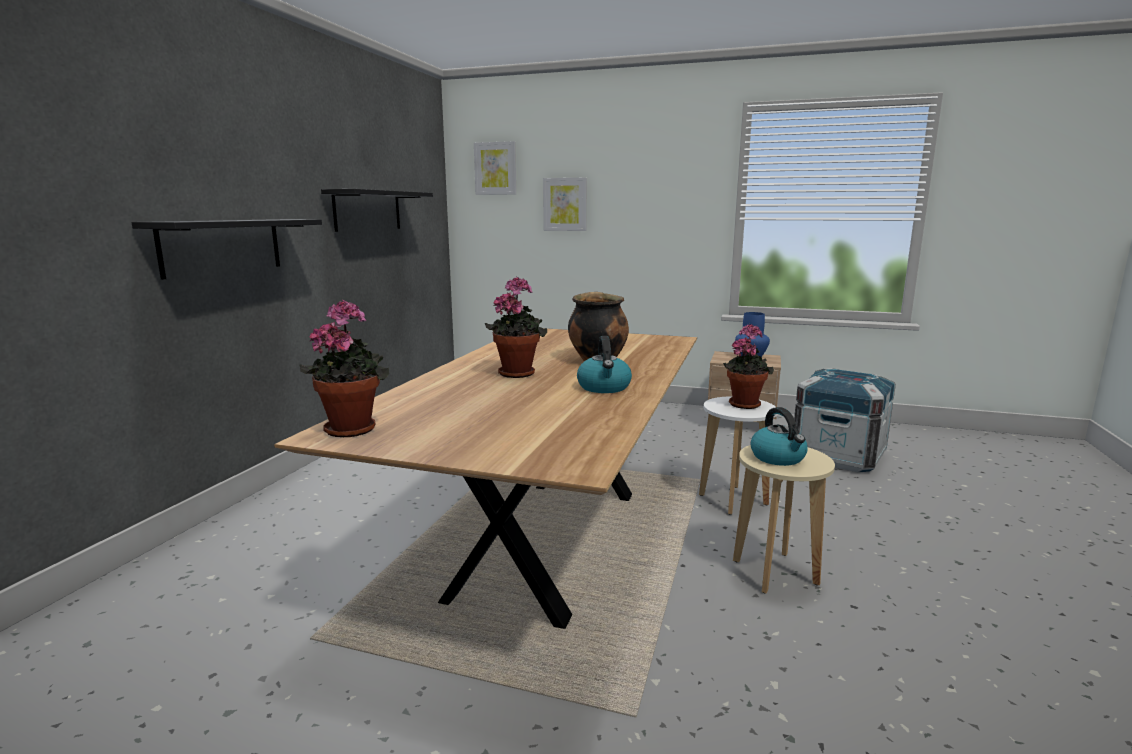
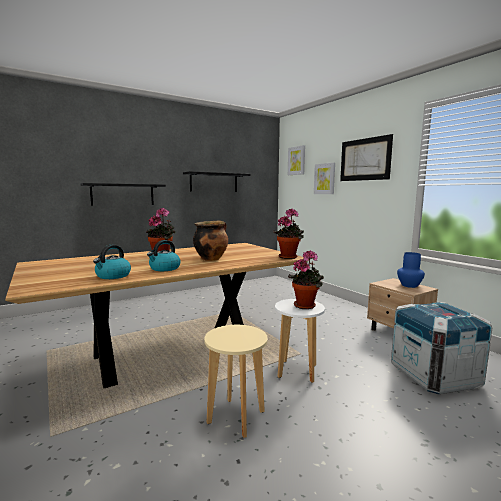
camera: 40 degrees right, 5 degrees down
potted plant [299,300,389,437] -> potted plant moved to [273,209,304,259]
kettle [750,407,808,466] -> kettle moved to [93,244,131,279]
none -> picture [340,134,393,181]

